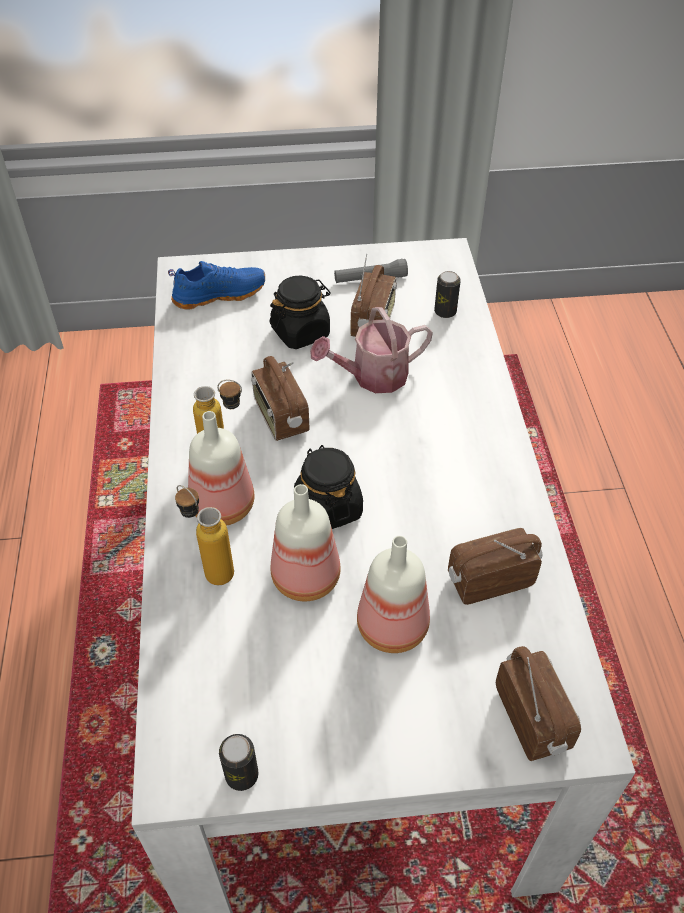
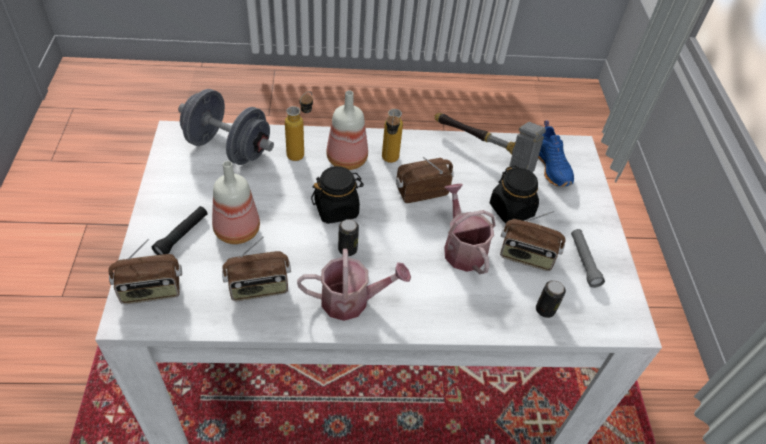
camera: 90 degrees right, 0 degrees up
can [219,734,259,791] -> can moved to [338,219,359,256]
bottle [271,484,341,601] -> none
radio [448,528,542,605] -> radio turned 90 degrees clockwise [222,236,291,301]
none -> black flashlight [152,206,208,255]
none -> grey dumbbell [178,89,274,165]
none -> watering can [297,249,411,321]
none -> hammer [435,113,546,172]

